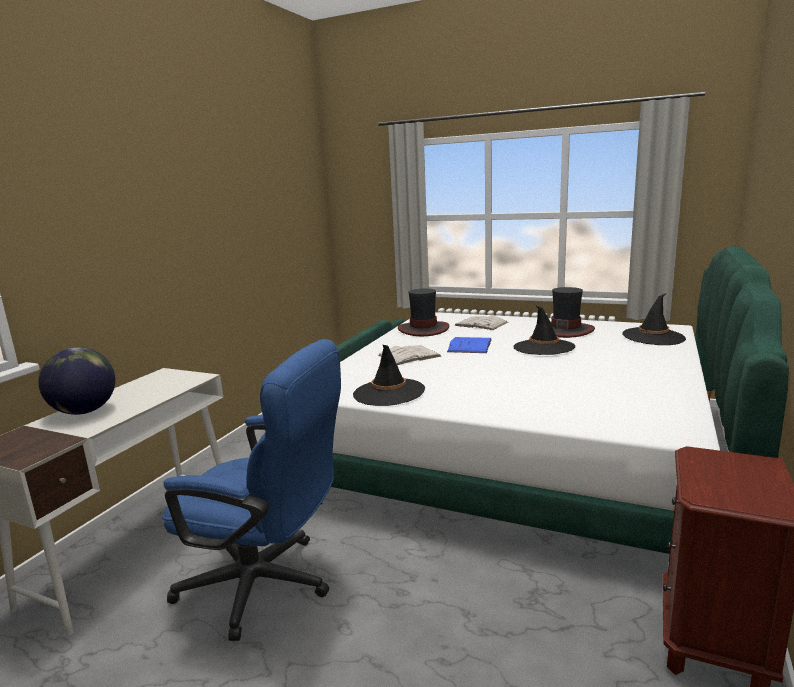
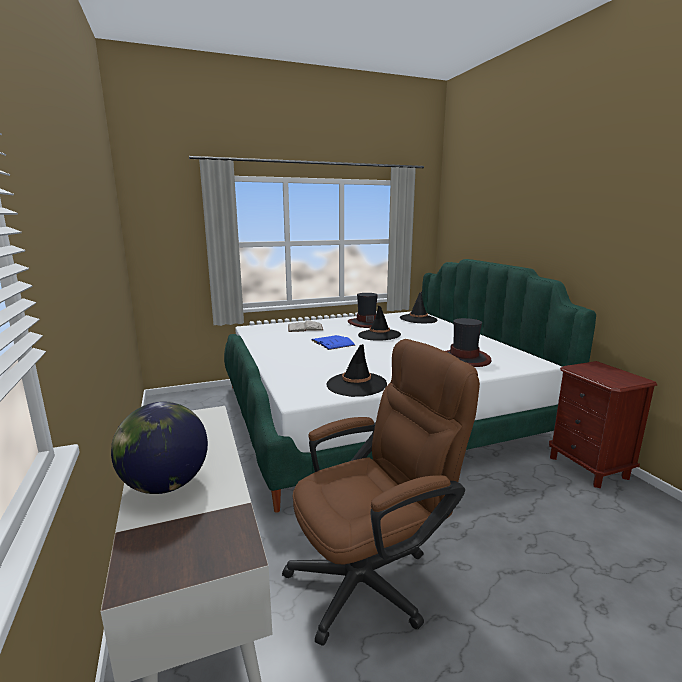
camera: 45 degrees left, 0 degrees up
blue office chair [162,339,341,641] -> brown office chair [282,339,480,646]
white book [378,345,441,365] -> none
hat [398,288,449,336] -> hat moved to [445,318,492,367]

